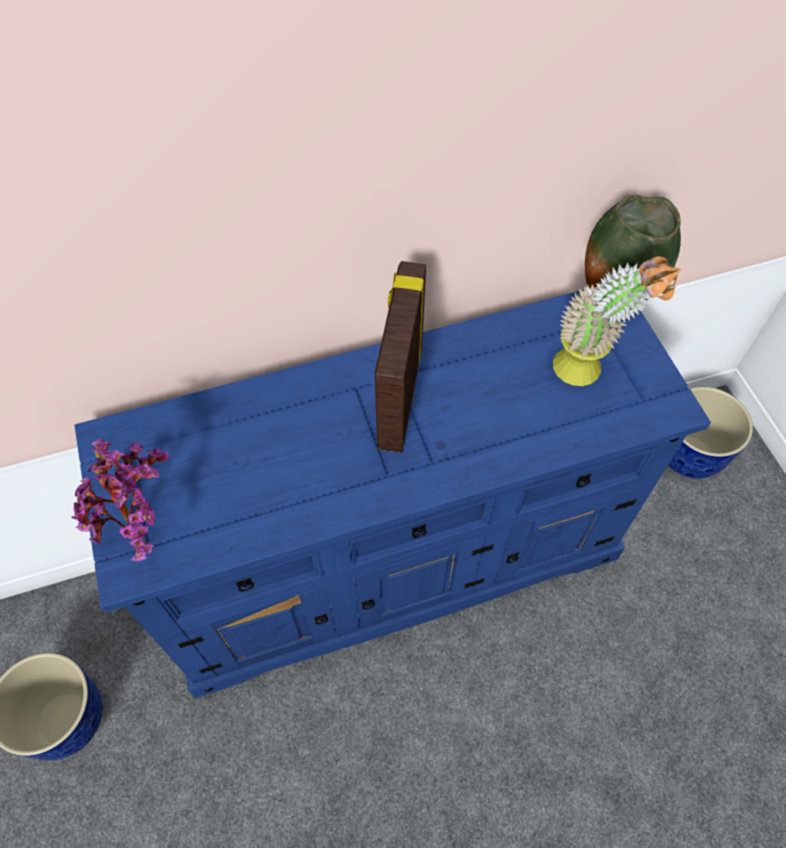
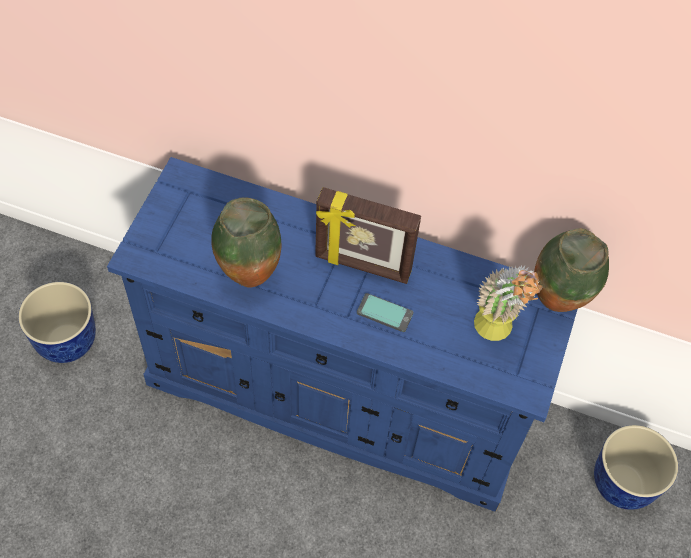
camera: 35 degrees right, 0 degrees up
potted plant [72,439,172,561] -> none
picture frame [375,261,426,453] -> picture frame turned 120 degrees counterclockwise [315,187,421,284]
none -> vase [211,197,281,288]
none -> phone [357,293,413,332]

